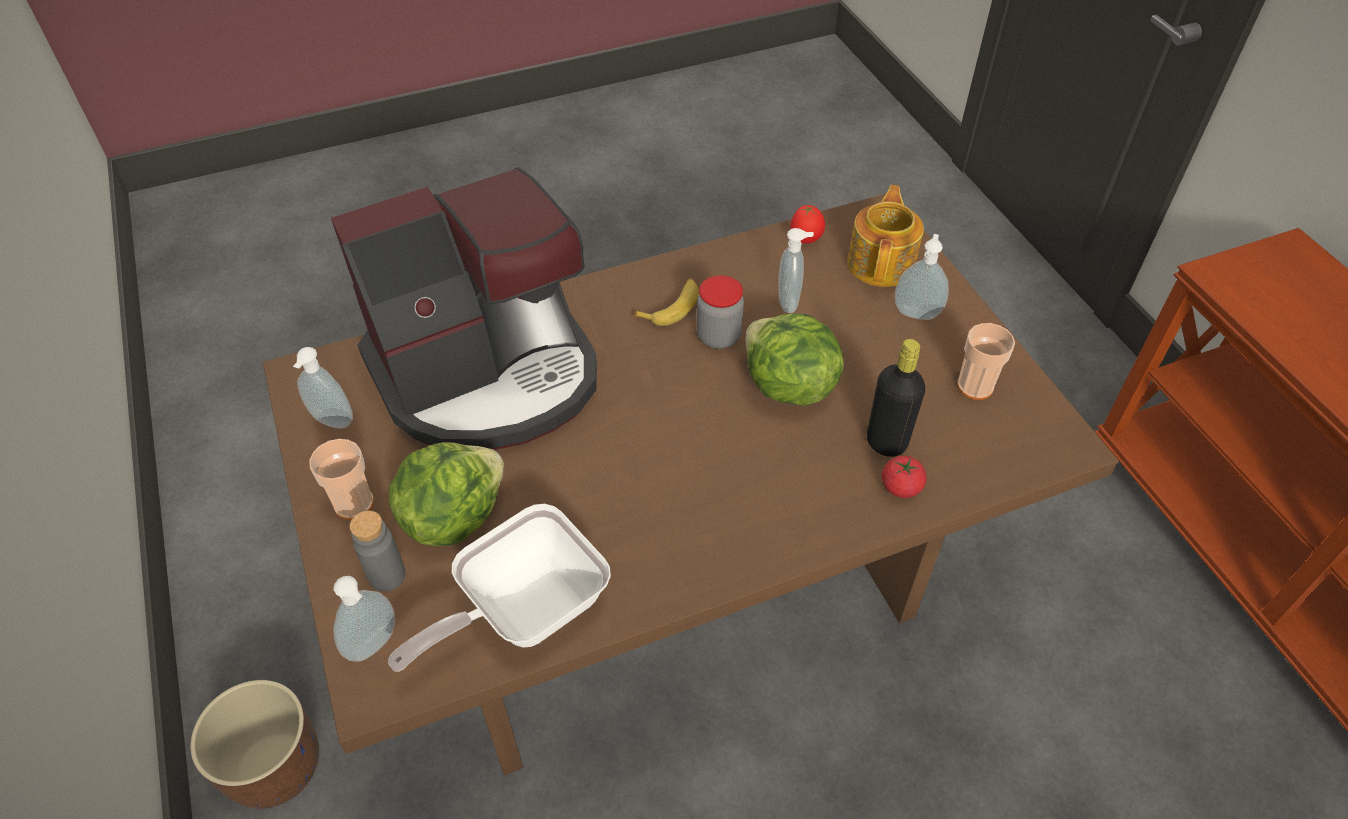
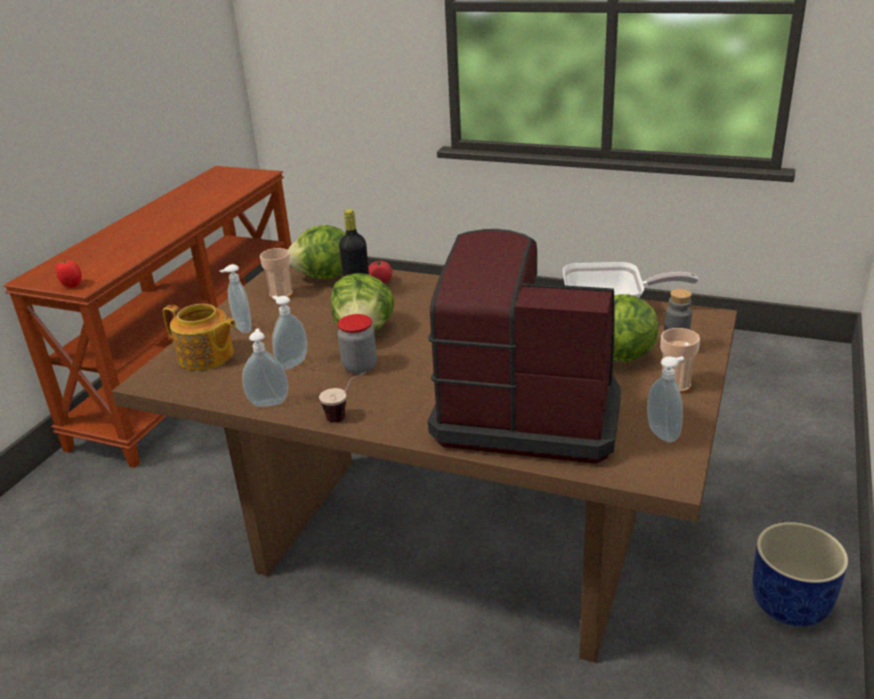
camera: 135 degrees left, 20 degrees down
brown planter [190,680,319,809] -> blue planter [753,522,848,627]
soap dispenser [333,576,395,662] -> soap dispenser moved to [242,328,288,407]
banana [633,278,699,326] -> none
tomato [790,204,825,244] -> tomato moved to [56,260,82,288]
teapot [847,185,924,287] -> teapot turned 120 degrees counterclockwise [163,304,236,371]
none -> lettuce [287,225,346,279]
none -> cup [319,372,367,423]

